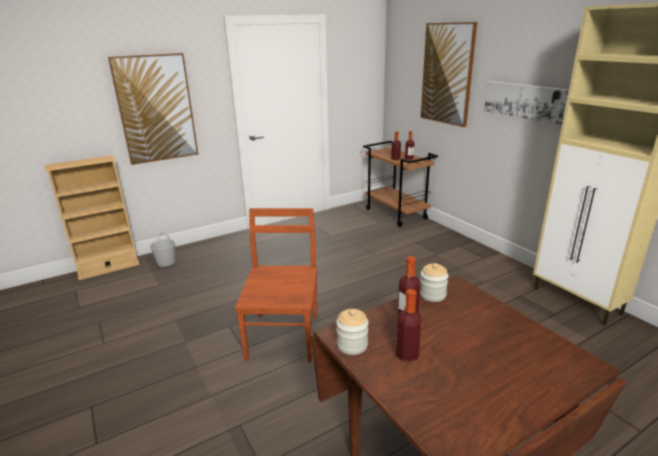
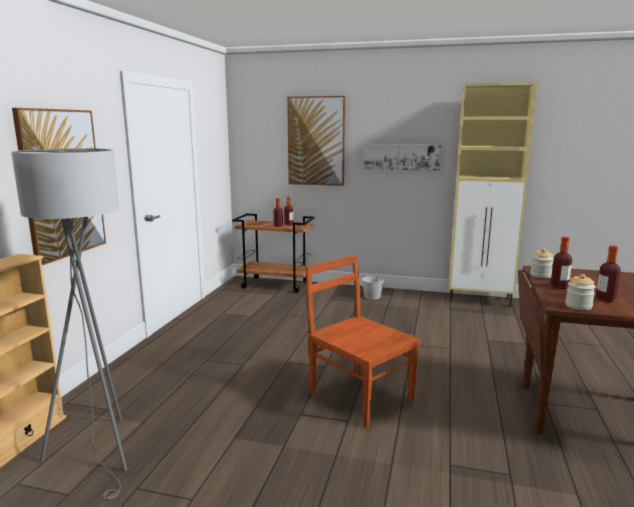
camera: 45 degrees left, 10 degrees down
white bucket [150,233,175,266] -> white bucket moved to [362,269,384,299]
none -> grey floor lamp [11,148,127,500]

